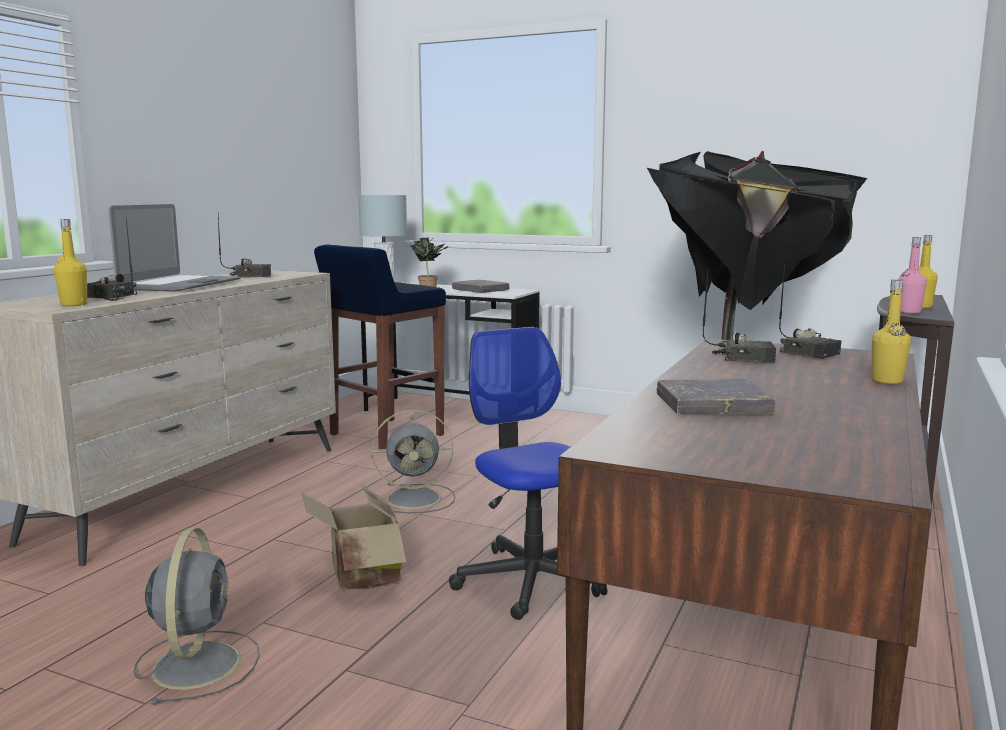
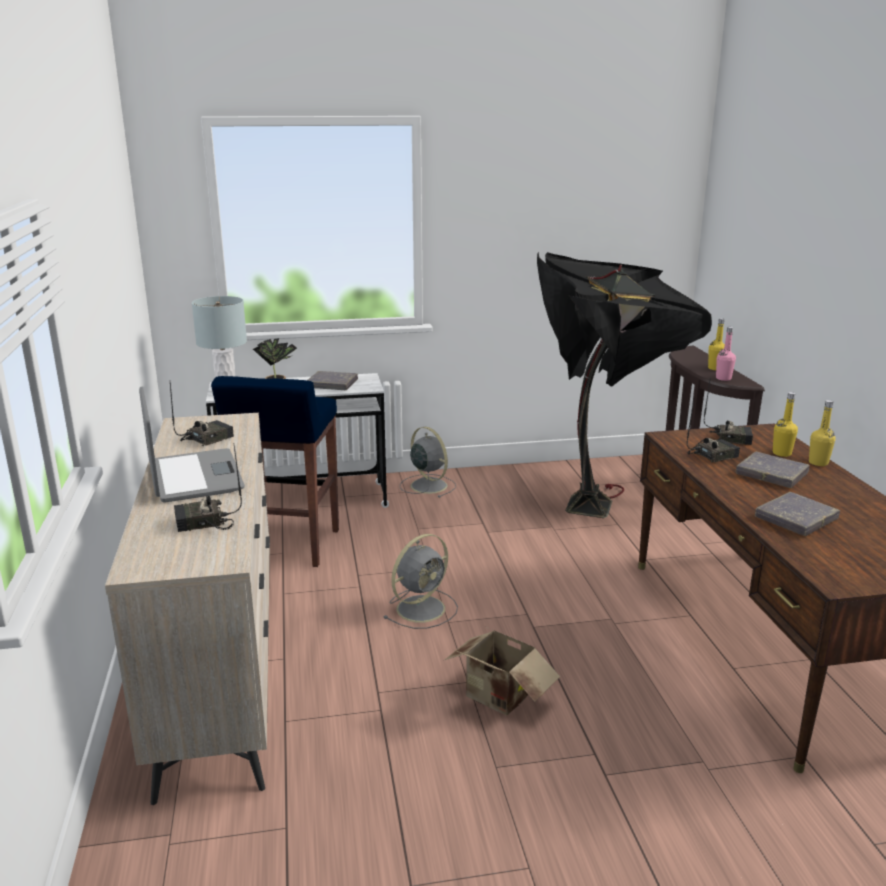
camera: 35 degrees left, 10 degrees up
yellow bottle [54,219,87,306] -> yellow bottle moved to [773,392,798,457]
grey fan [134,528,260,705] -> grey fan moved to [400,427,456,498]
office chair [449,327,607,620] -> none
none -> grey book [735,452,810,488]

